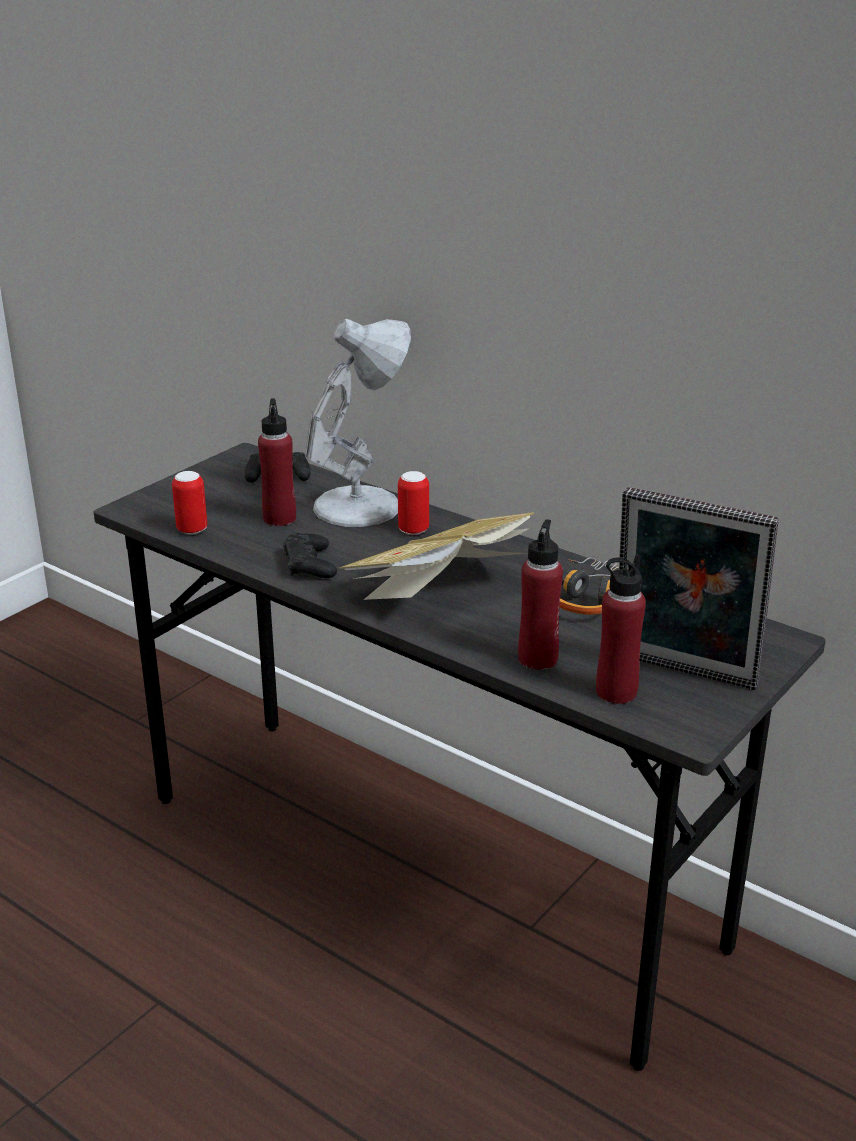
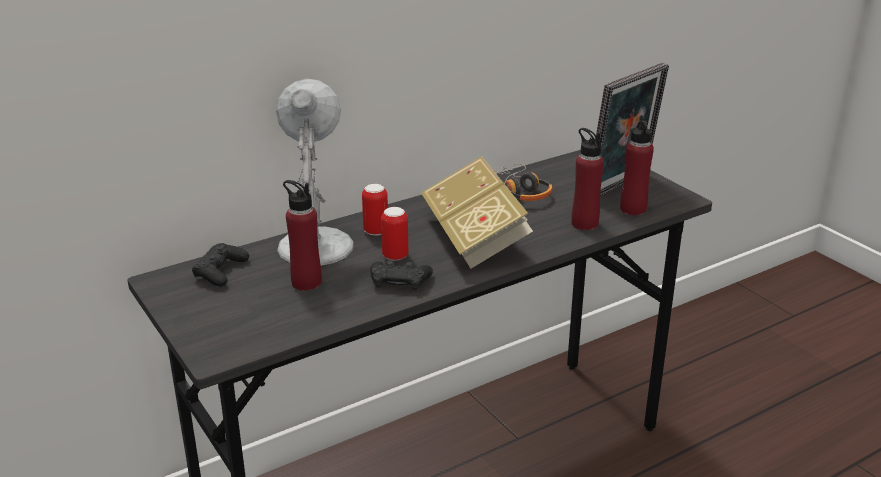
camera: 70 degrees left, 0 degrees up
can [172,471,207,535] -> can moved to [381,207,408,261]

